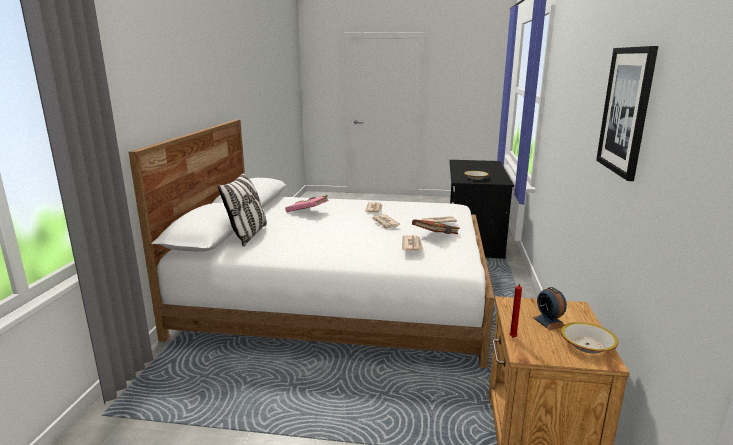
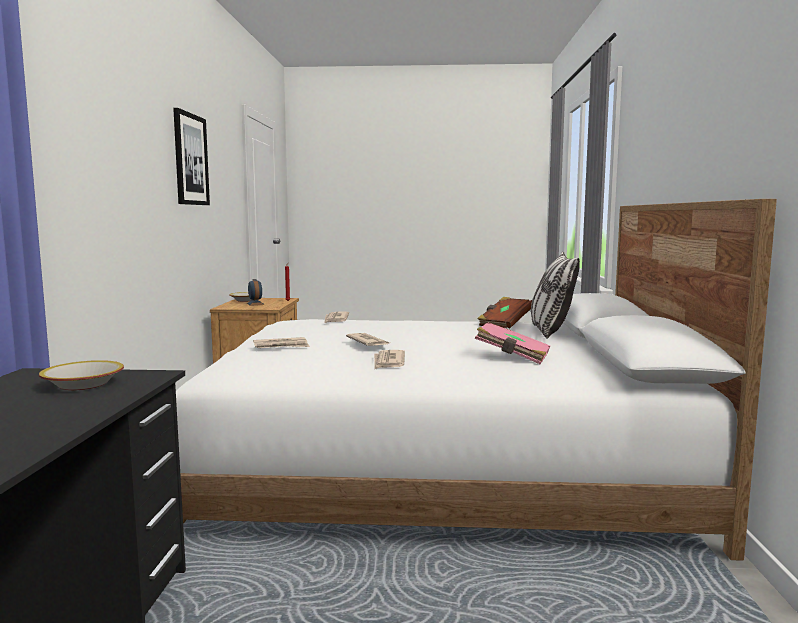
camera: 175 degrees right, 10 degrees down
brown book [412,219,460,234] -> brown book moved to [477,297,532,328]

